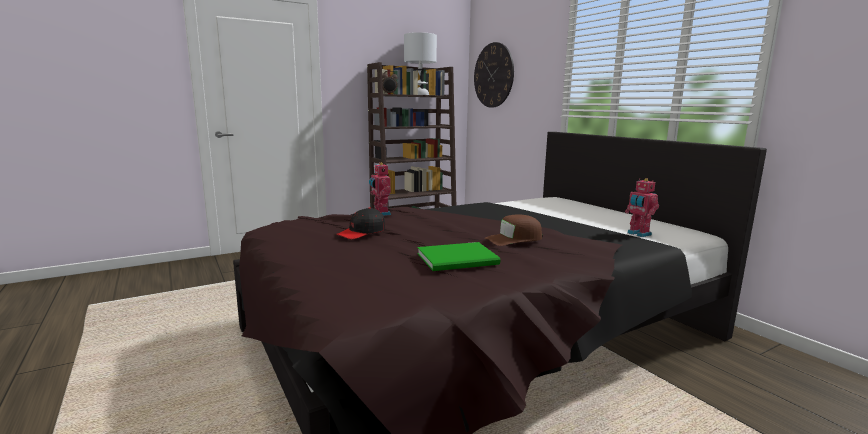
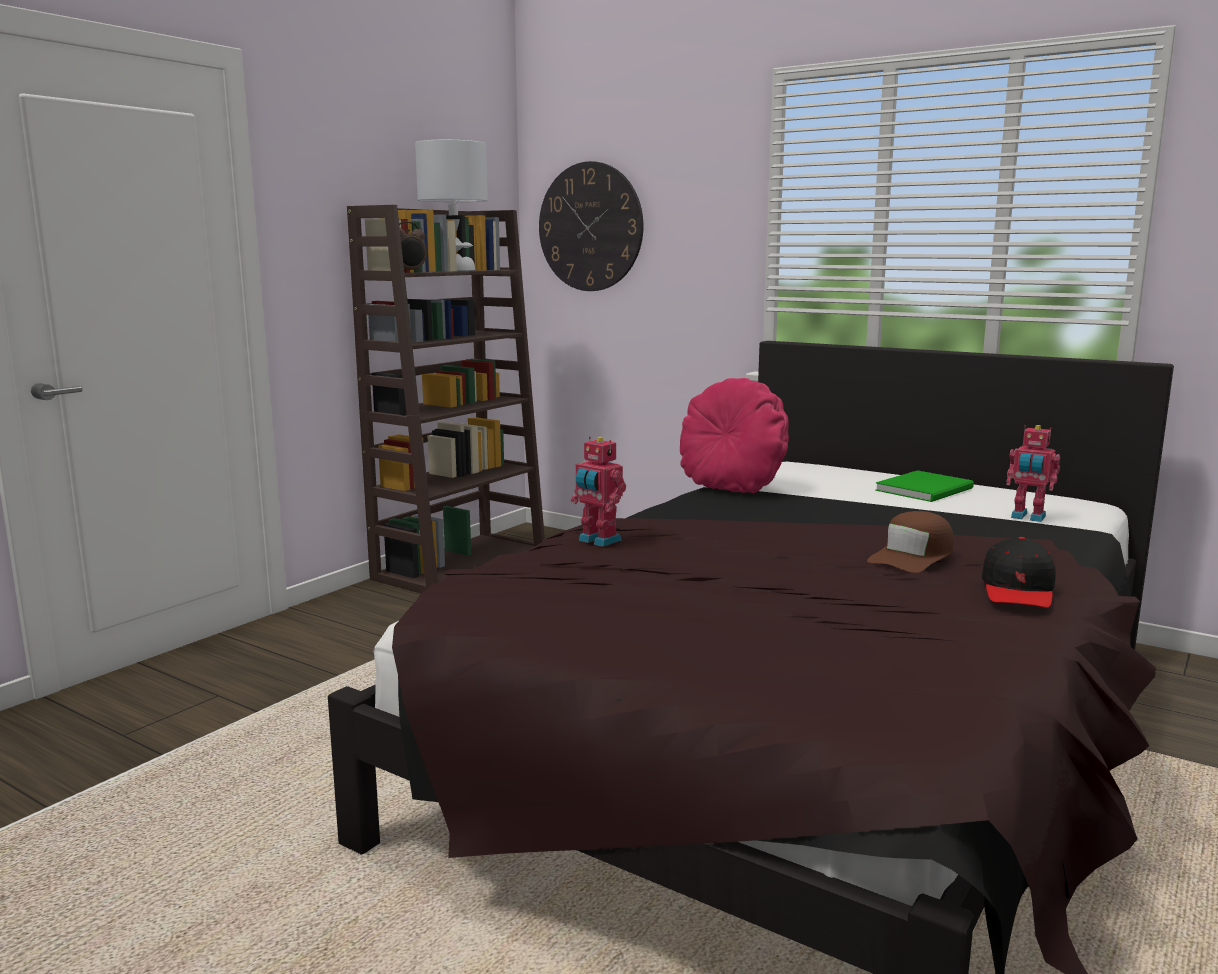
camera: 25 degrees left, 0 degrees up
black cap [336,208,385,239] -> black cap moved to [982,537,1056,608]
green book [417,242,500,271] -> green book moved to [875,470,974,502]
none -> pink pillow [680,378,789,493]

